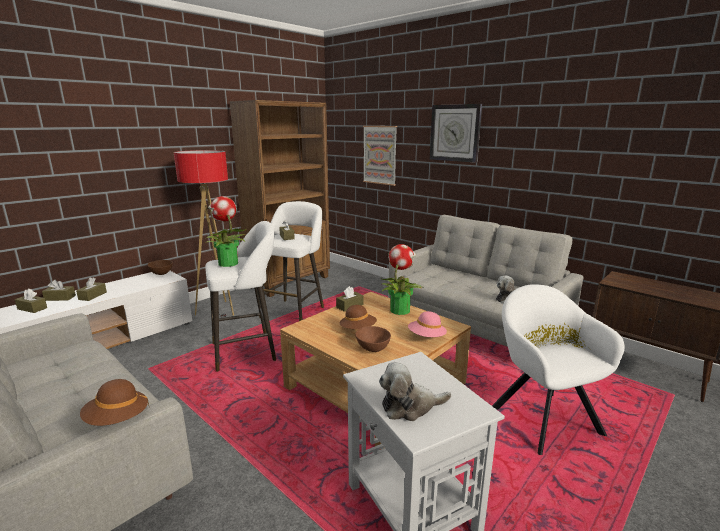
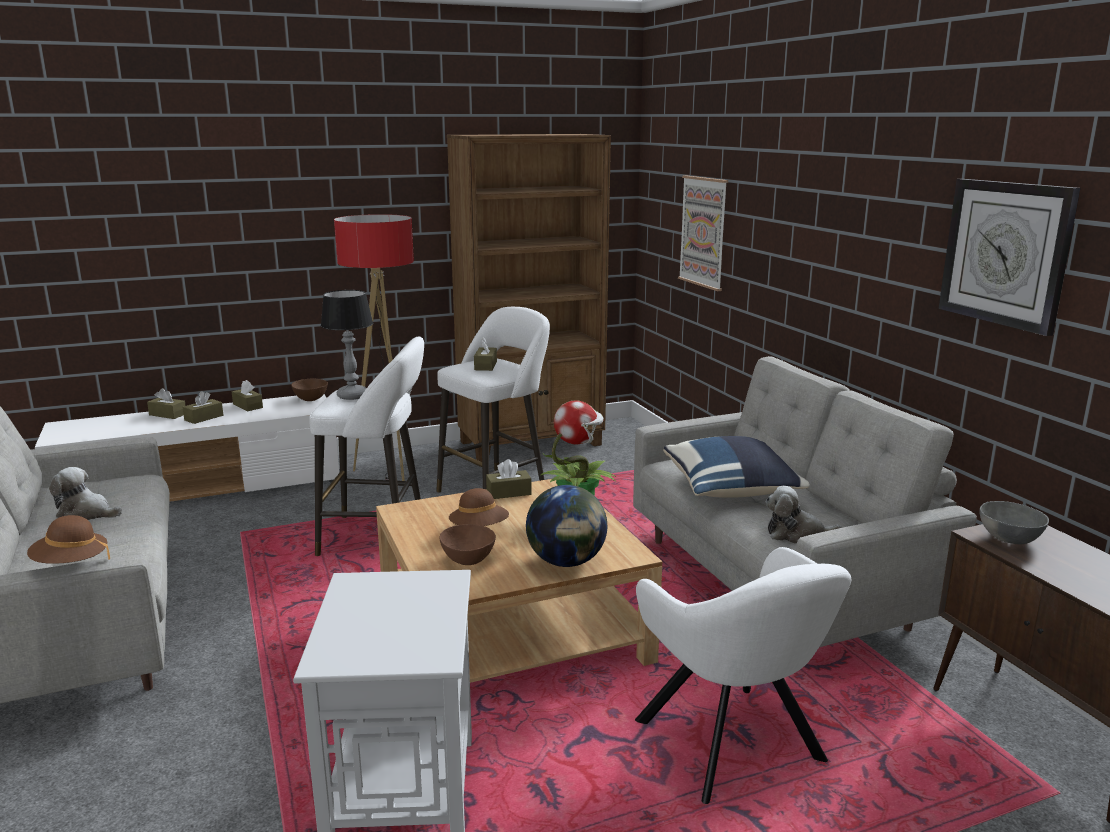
camera: 25 degrees right, 0 degrees up
brown tissue box [15,289,47,313] -> brown tissue box moved to [232,380,263,411]
potted plant [205,196,246,267] -> table lamp [321,290,373,400]
plush toy [379,362,451,421] -> plush toy moved to [49,467,122,520]
pink hat [408,311,447,337] -> globe [526,485,607,567]
wall clock [430,104,482,163] -> wall clock moved to [938,179,1080,336]
white armchair [492,284,625,455] -> white armchair turned 150 degrees clockwise [635,547,851,804]
none -> blue pillow [663,436,810,498]
none -> grey bowl [980,501,1049,544]

